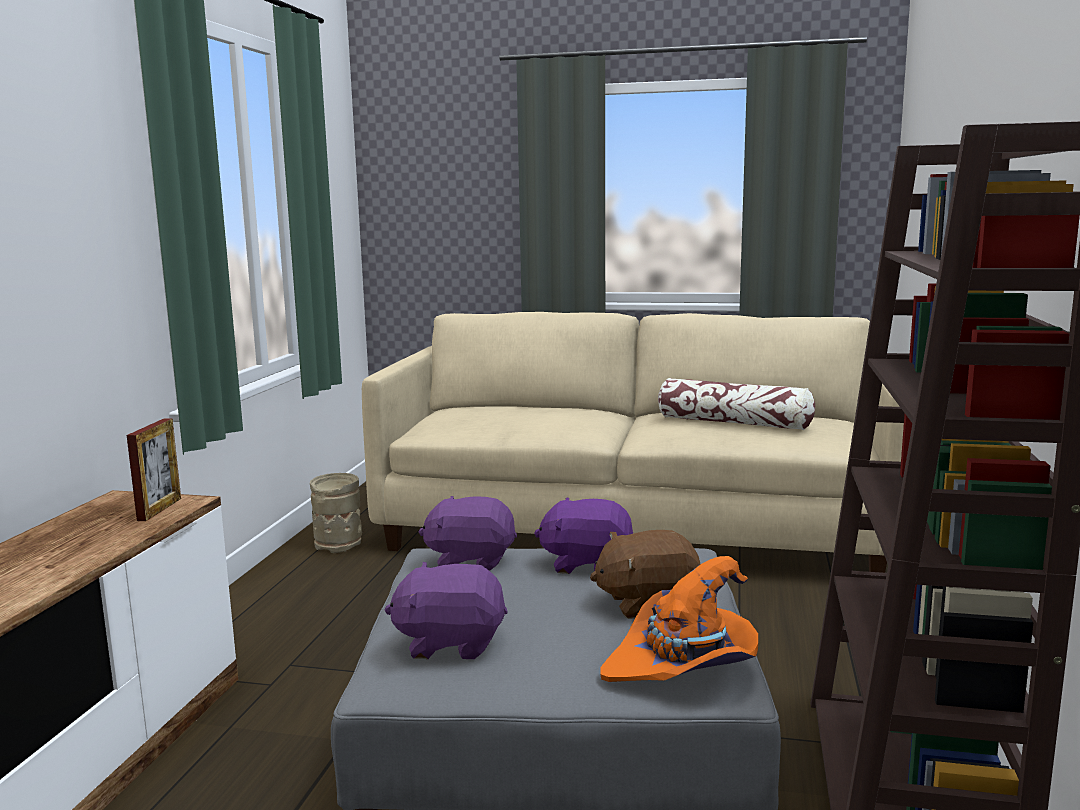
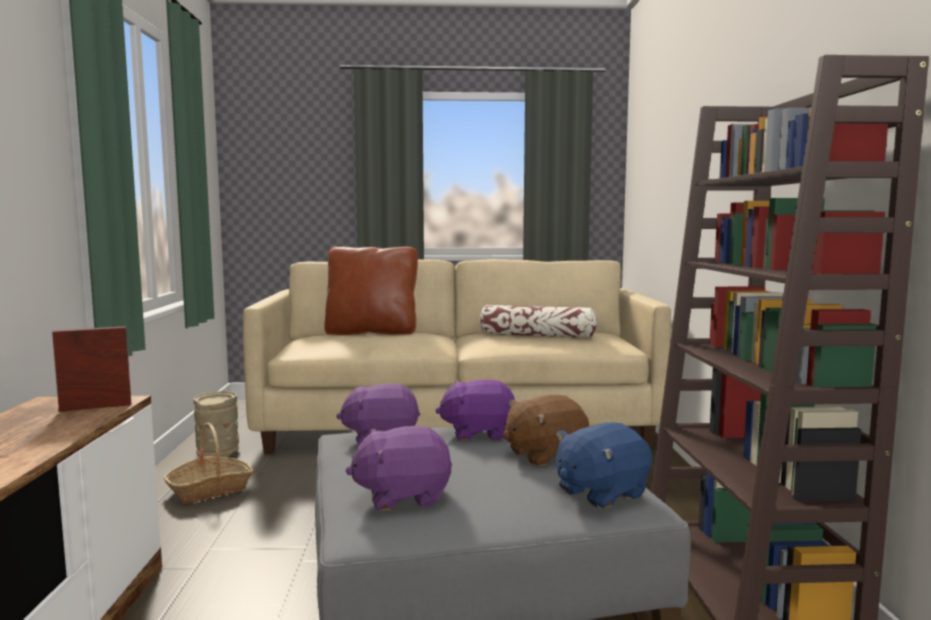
camera: 15 degrees left, 5 degrees down
picture frame [127,418,181,521] -> picture frame turned 105 degrees counterclockwise [52,326,131,412]
orange hat [600,556,758,682] -> blue plush toy [556,422,652,508]
none -> basket [164,423,254,504]
none -> brown pillow [324,246,418,335]

